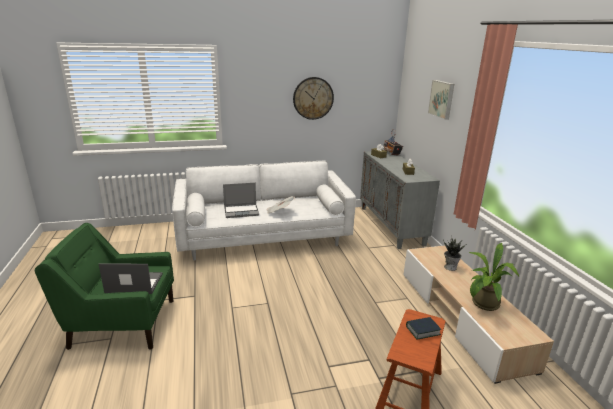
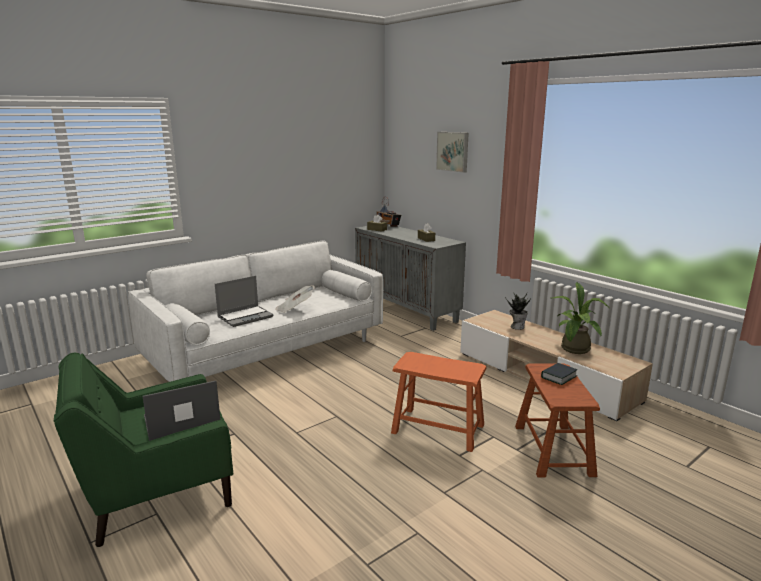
camera: 25 degrees left, 5 degrees down
wall clock [293,77,334,120] -> none
none -> orange stool [391,352,487,452]

